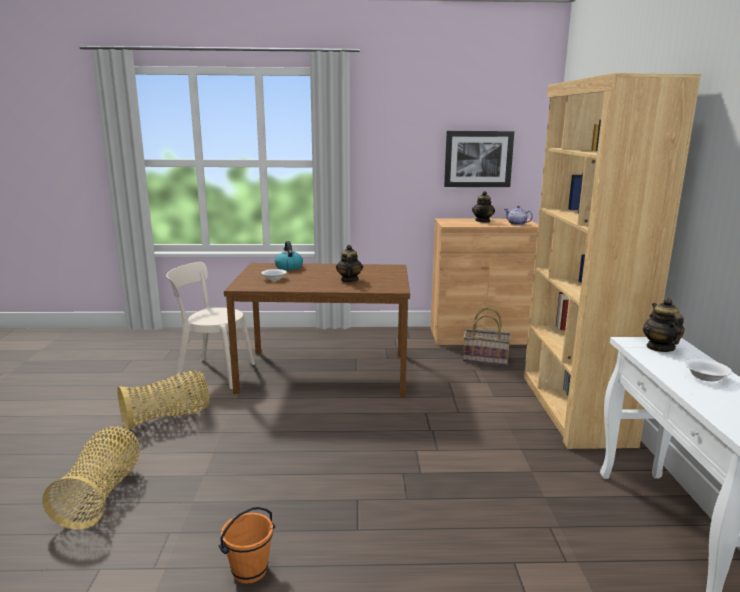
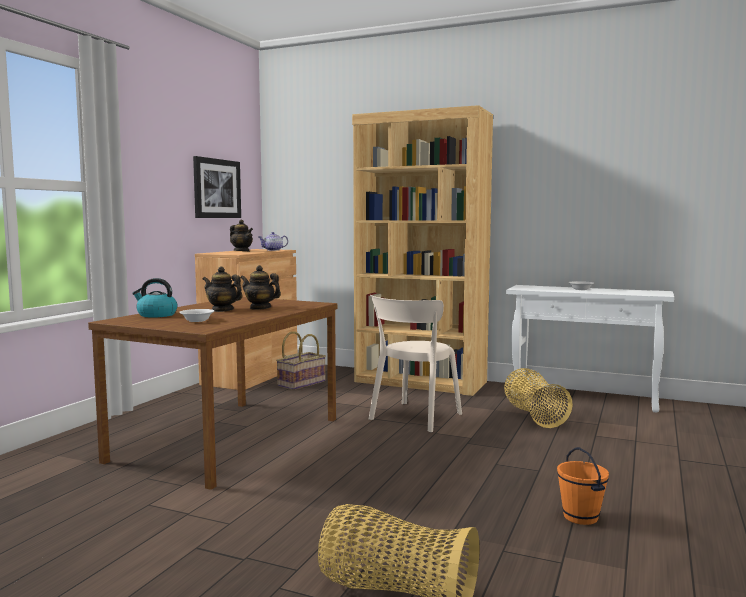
camera: 65 degrees left, 10 degrees down
basket [117,371,209,431] -> basket moved to [504,368,573,428]
beige chair [166,262,255,389] -> beige chair moved to [369,295,462,432]
teapot [643,298,685,352] -> teapot moved to [202,267,243,312]

